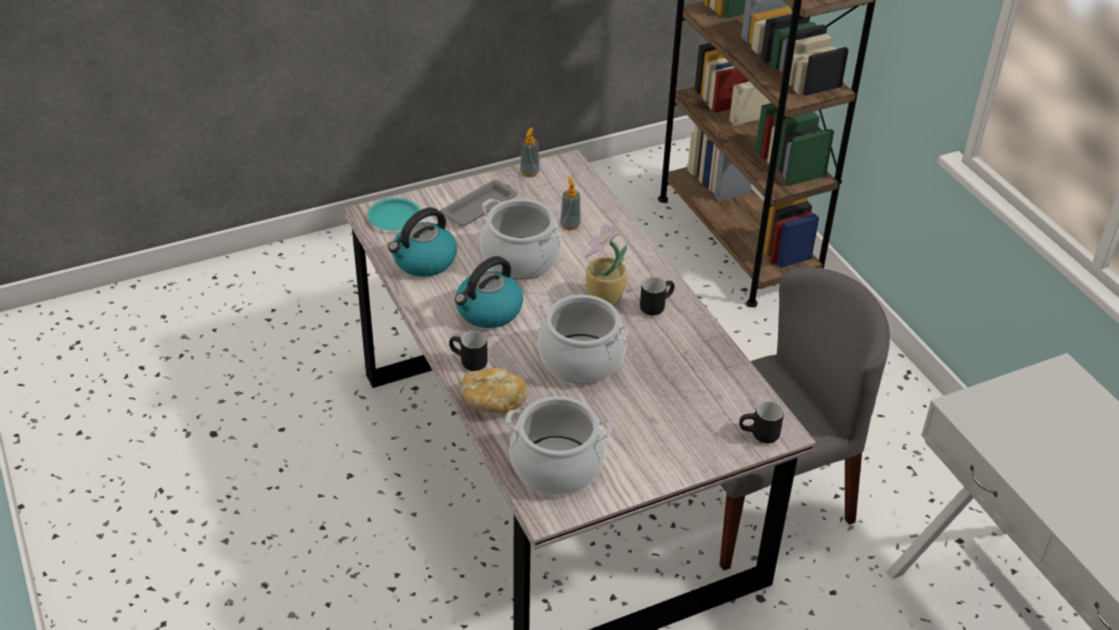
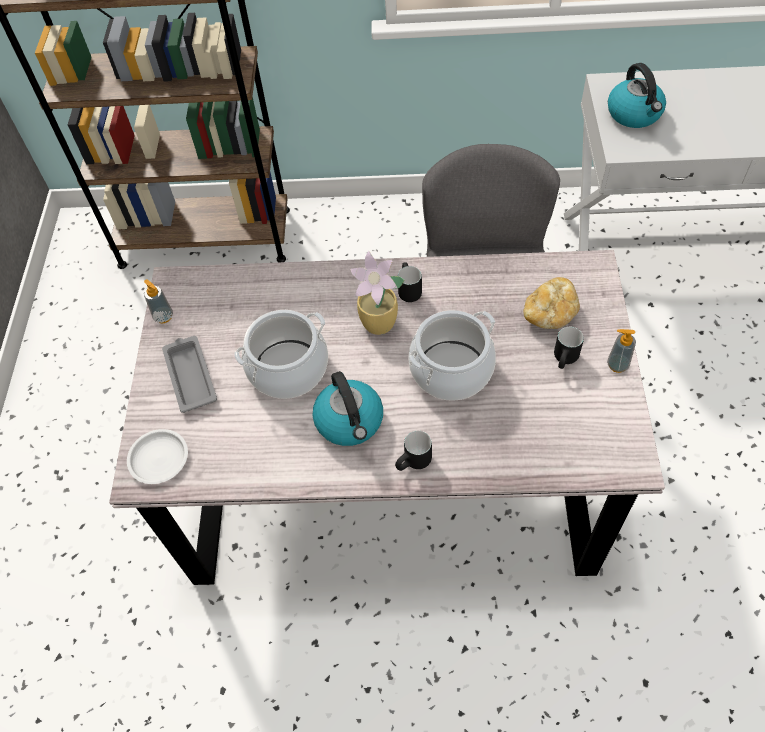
camera: 60 degrees left, 15 degrees up
turquoise plate [368,198,420,231] -> white plate [127,429,188,484]
kettle [388,208,457,277] -> kettle moved to [608,63,666,128]
bread [461,368,527,413] -> bread moved to [524,277,580,329]
cooking pot [505,396,612,494] -> none
soap dispenser [560,177,581,230] -> soap dispenser moved to [607,329,636,373]
black mug [739,401,784,443] -> black mug moved to [554,327,584,369]

